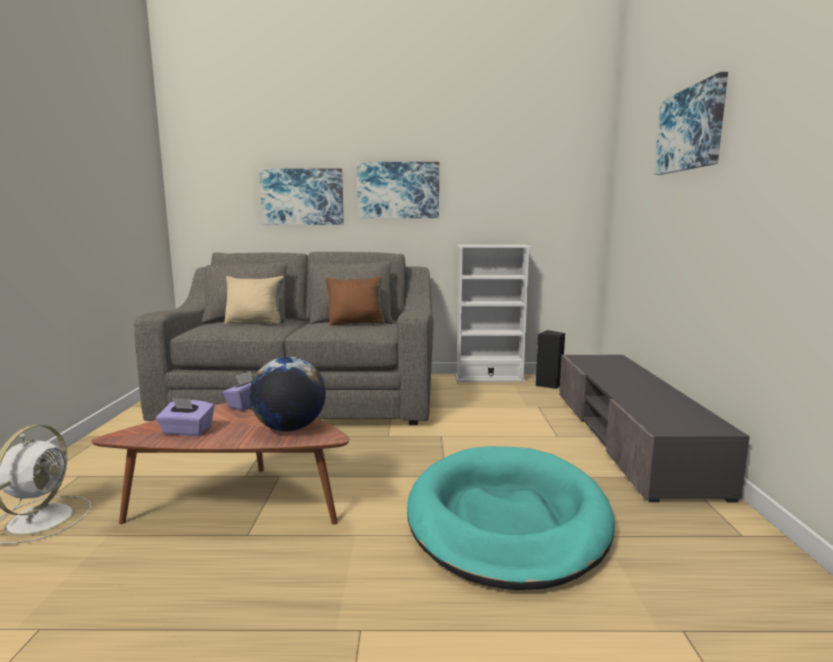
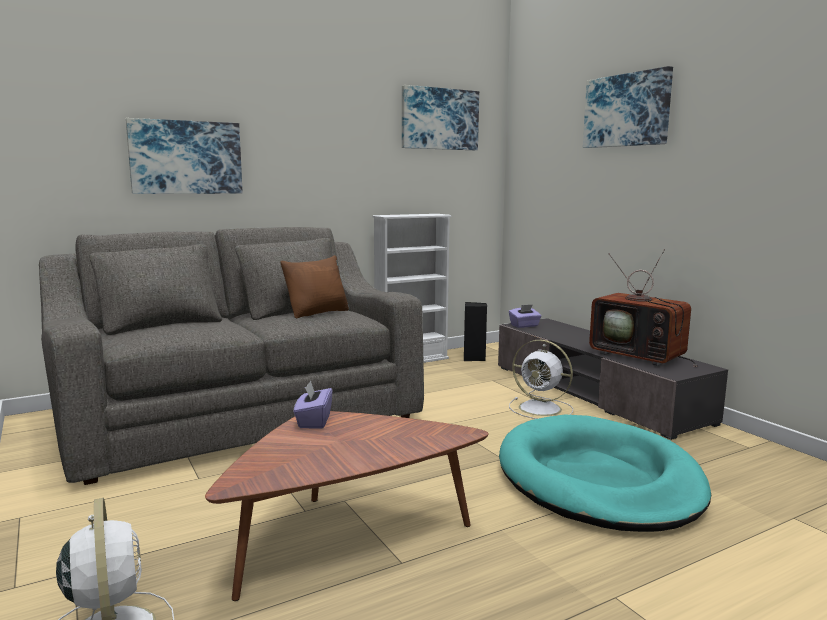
camera: 30 degrees left, 0 degrees up
purple tissue box [156,397,214,436] -> purple tissue box moved to [509,304,541,328]
beige pillow [224,276,284,324] -> none
globe [249,357,326,432] -> none
picture [357,162,439,218] -> picture moved to [402,85,479,150]
none -> white fan [509,340,573,419]
none -> television [589,249,698,367]

